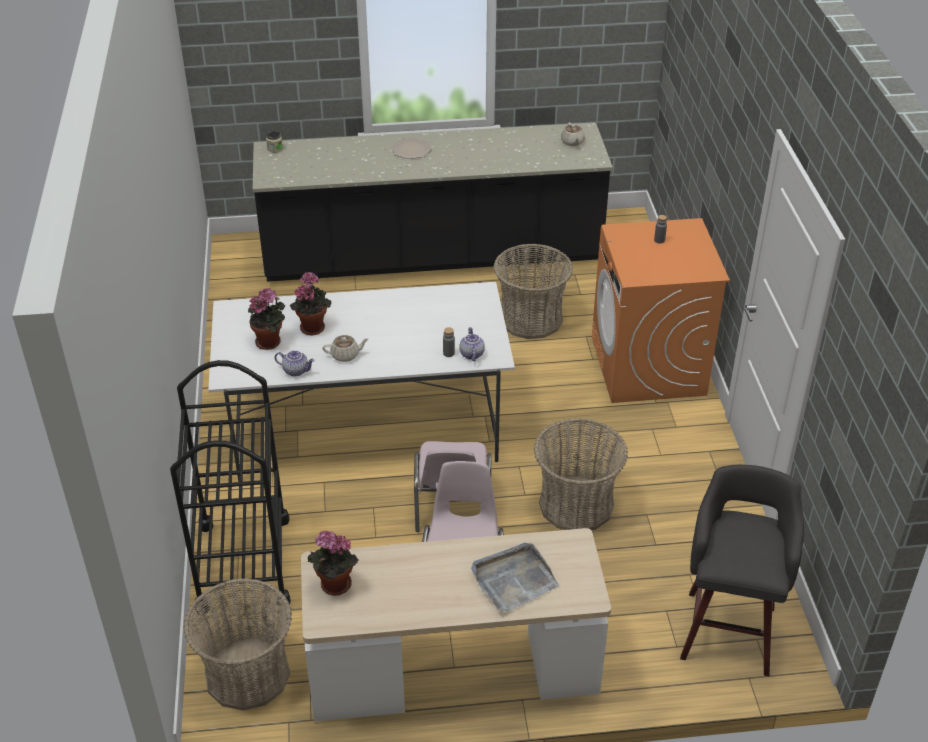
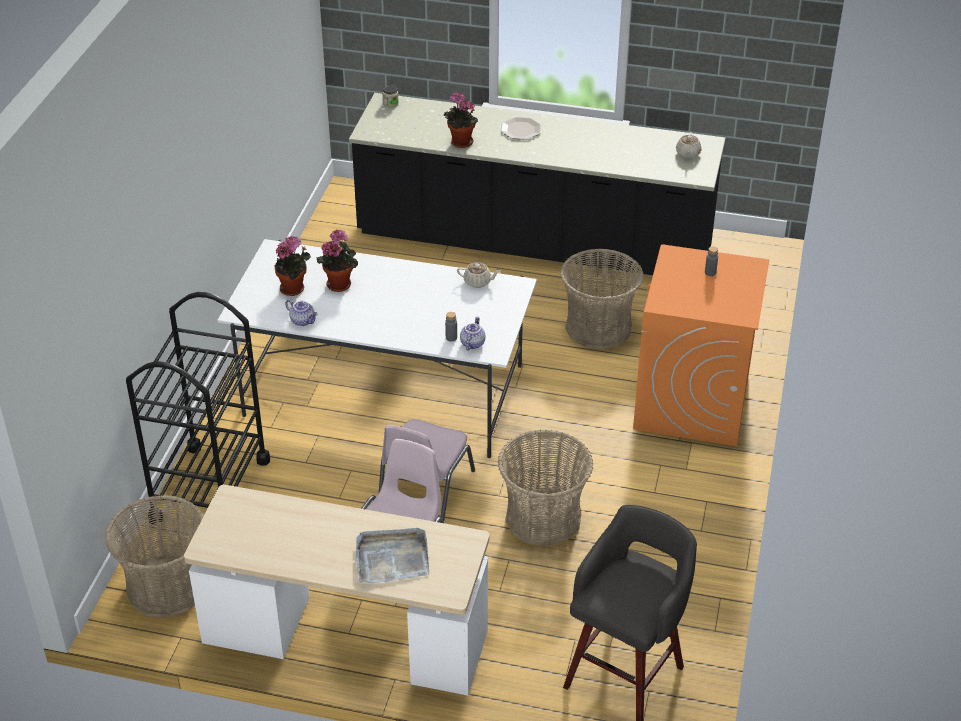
camera: 20 degrees right, 0 degrees up
potted plant [308,530,359,596] -> potted plant moved to [444,92,478,148]
beige teapot [322,335,368,362] -> beige teapot moved to [457,262,501,288]

